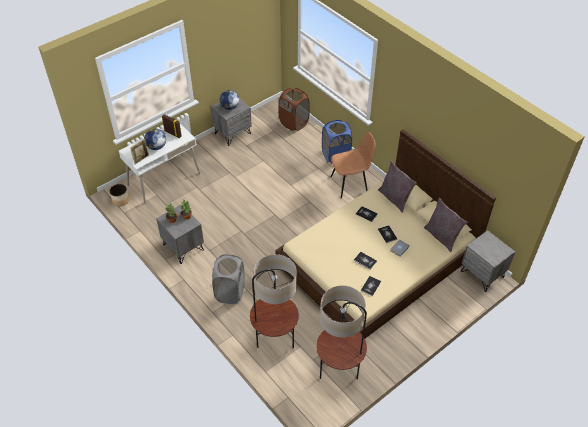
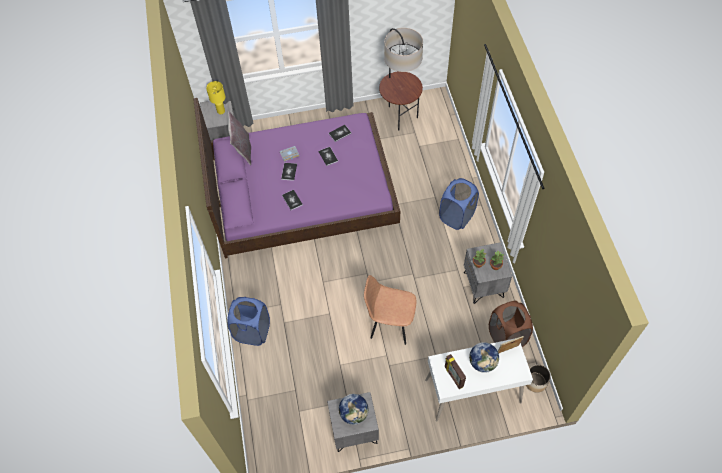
camera: 150 degrees left, 10 degrees up
grey laundry basket [212,254,245,304] -> blue laundry basket [439,178,479,230]
floor lamp [250,254,299,348] -> none
beige bed [275,129,496,339] -> purple bed [193,98,400,258]
brown laundry basket [278,88,310,131] -> brown laundry basket moved to [489,301,533,347]
brown chair [331,132,375,198] -> brown chair moved to [364,275,417,345]
grey pillow [378,161,417,213] -> none
none -> yellow table lamp [206,81,225,114]

